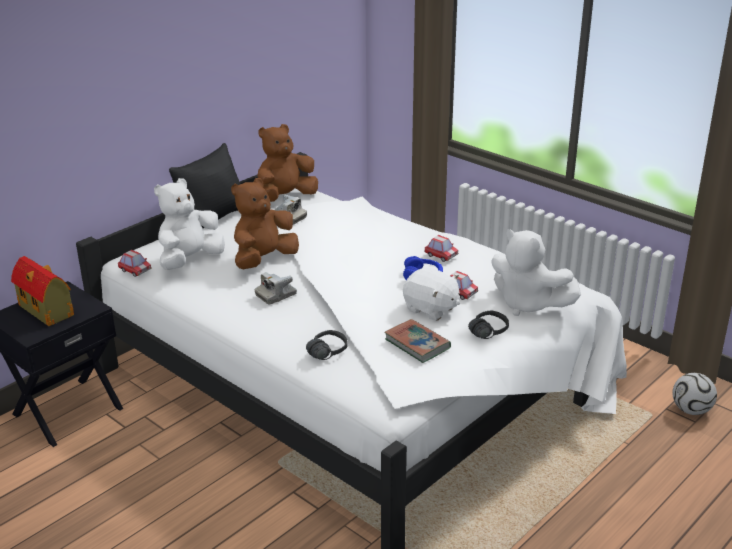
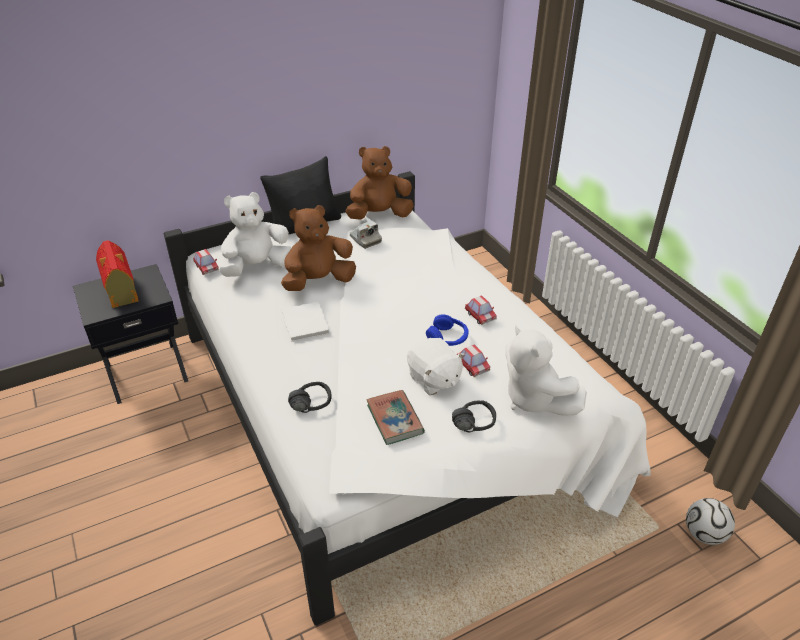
camera: 20 degrees right, 10 degrees up
camera [255,272,297,304] -> white book [281,302,329,342]

